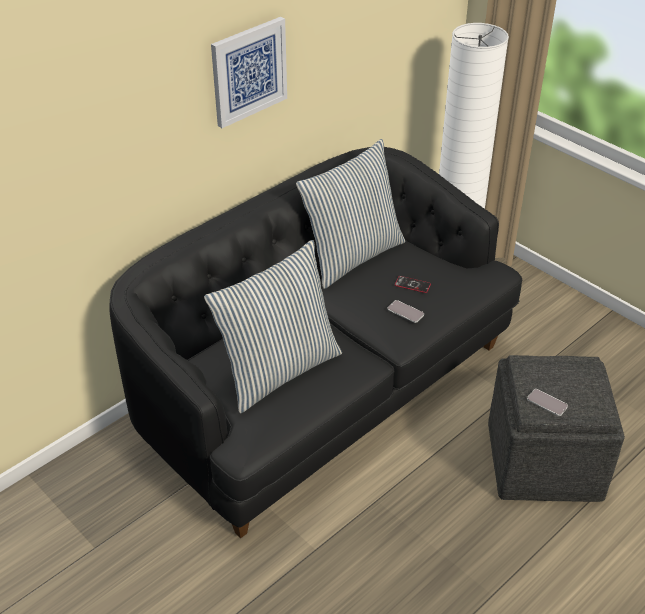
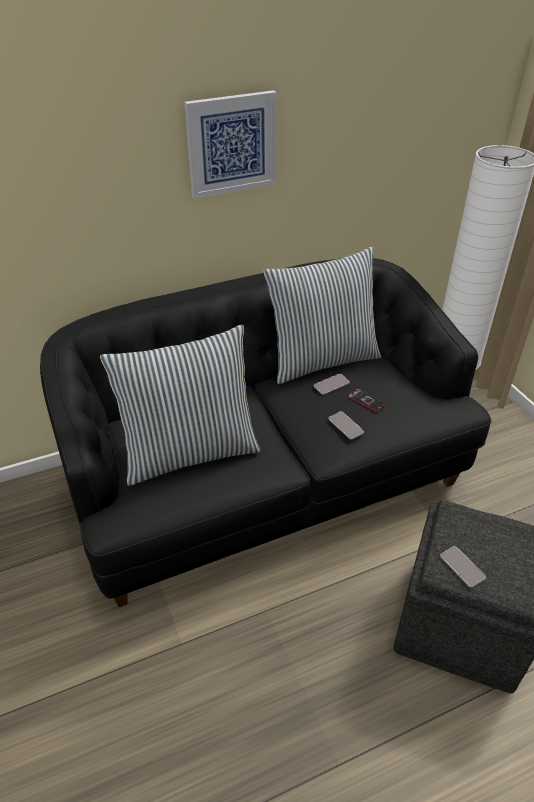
camera: 20 degrees right, 0 degrees up
none -> phone [314,374,350,395]

